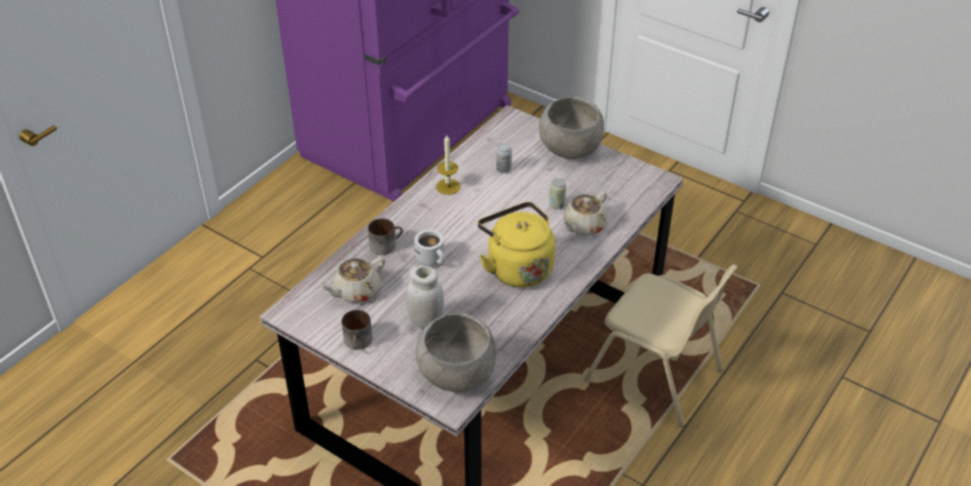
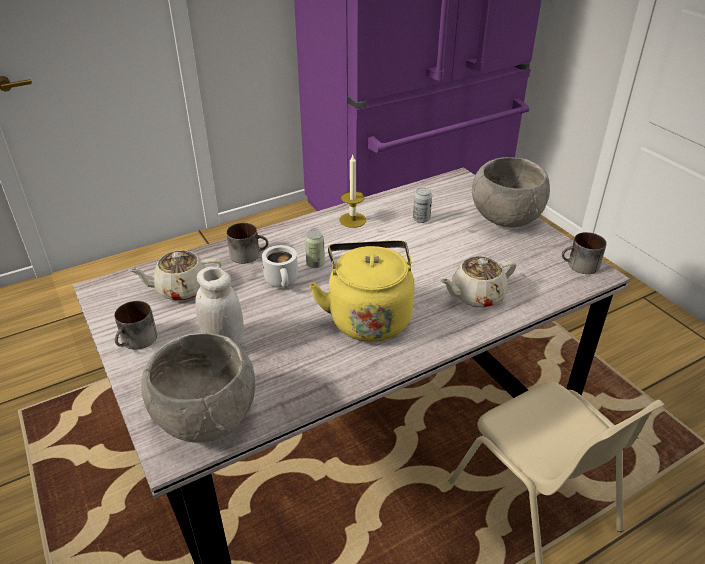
camera: 25 degrees right, 5 degrees down
can [549,178,566,209] -> can moved to [305,230,325,268]
none -> mug [562,232,607,274]

